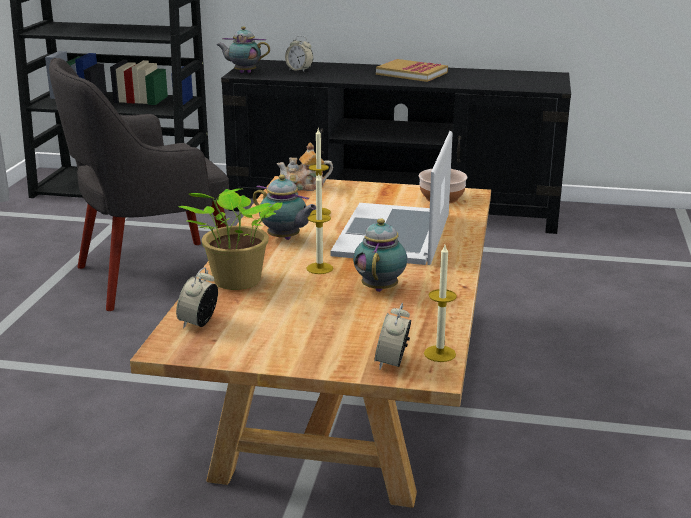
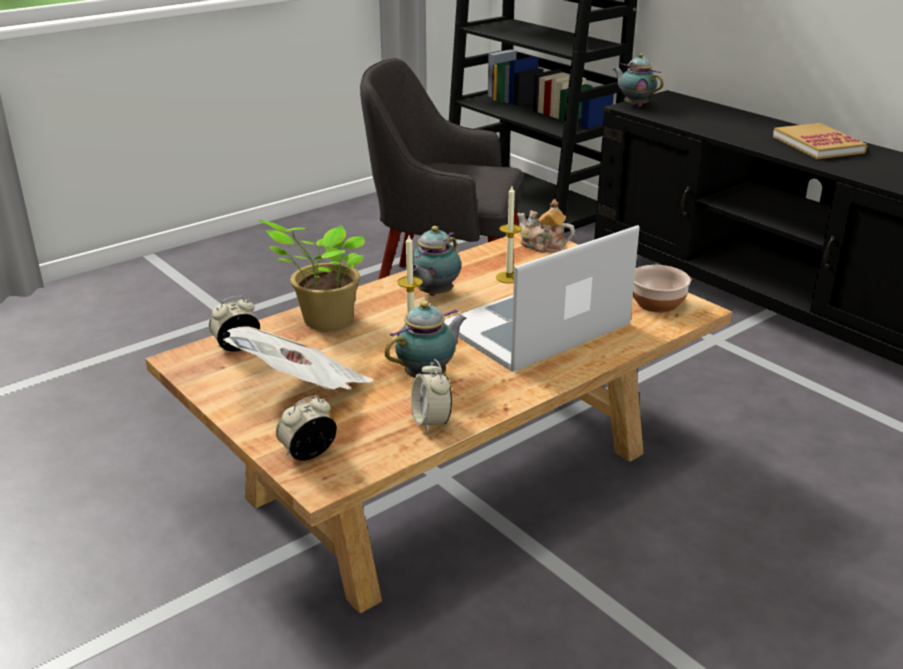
camera: 40 degrees right, 5 degrees up
teapot [253,175,316,240] -> teapot turned 45 degrees clockwise [413,226,461,296]
alarm clock [285,36,313,72] -> alarm clock moved to [411,359,452,433]
candle [424,245,457,362] -> none
none -> newspaper [223,326,374,390]

